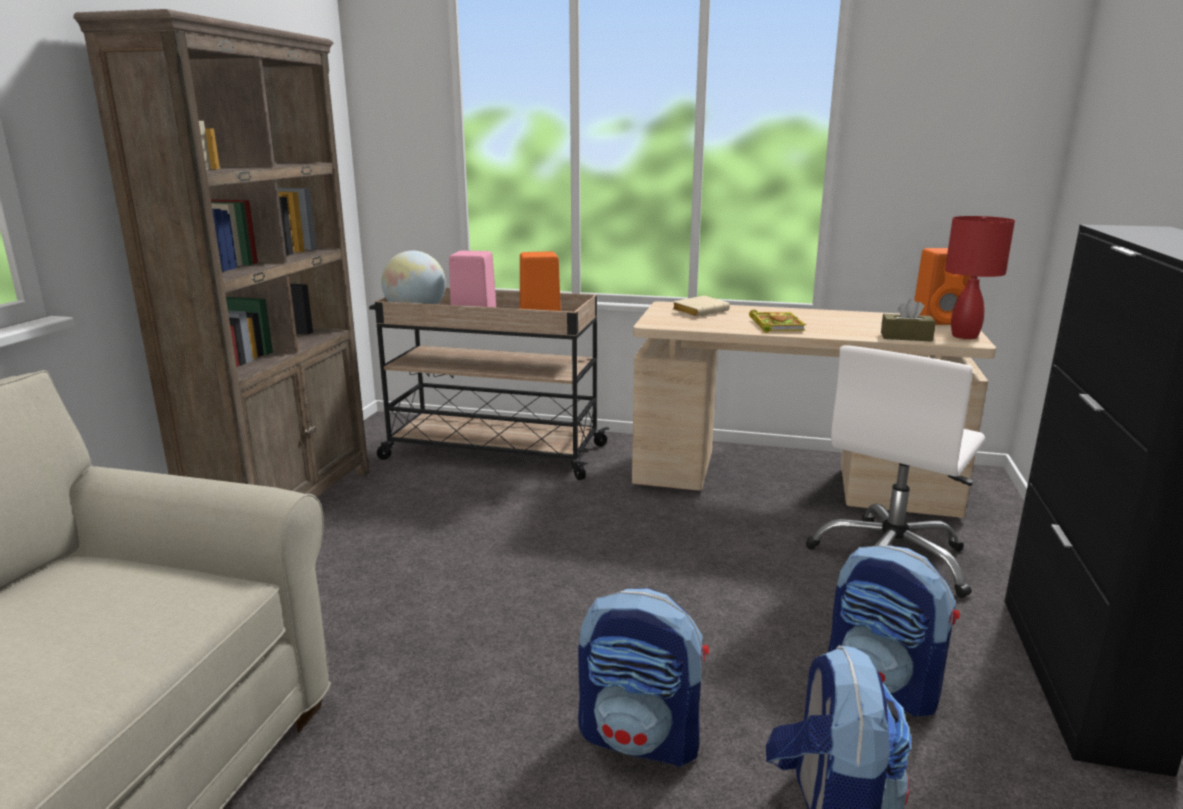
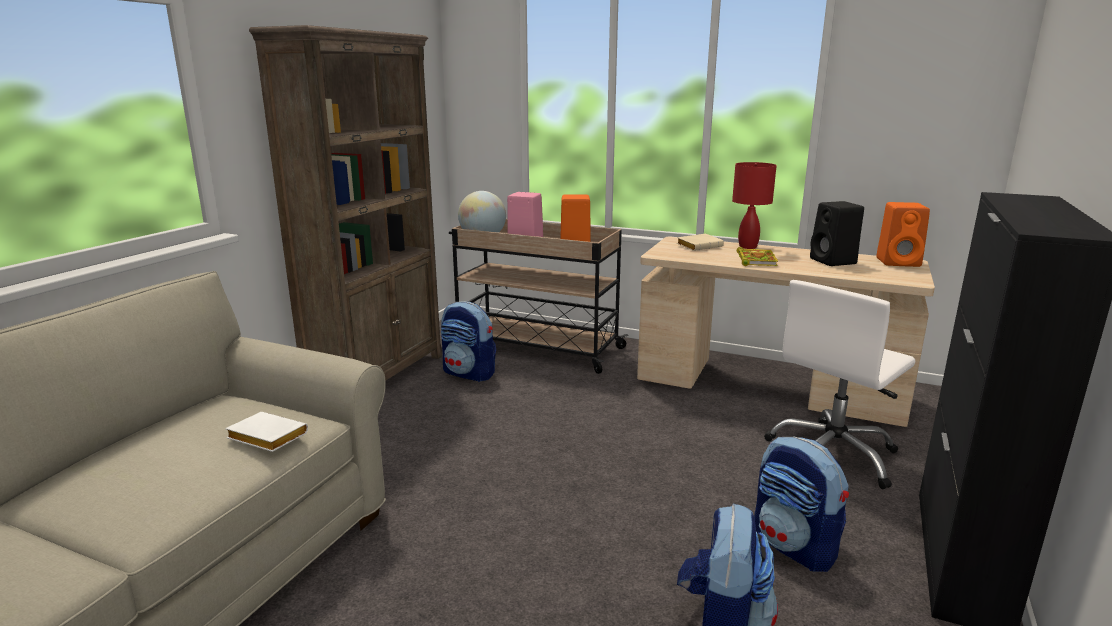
camera: 10 degrees right, 0 degrees up
backpack [578,588,709,767] -> backpack moved to [441,302,496,382]
brown tissue box [881,298,936,342] -> none
red table lamp [945,216,1015,339] -> red table lamp moved to [732,162,777,249]
none -> white book [225,412,308,452]
none -> black speaker [810,201,864,266]

